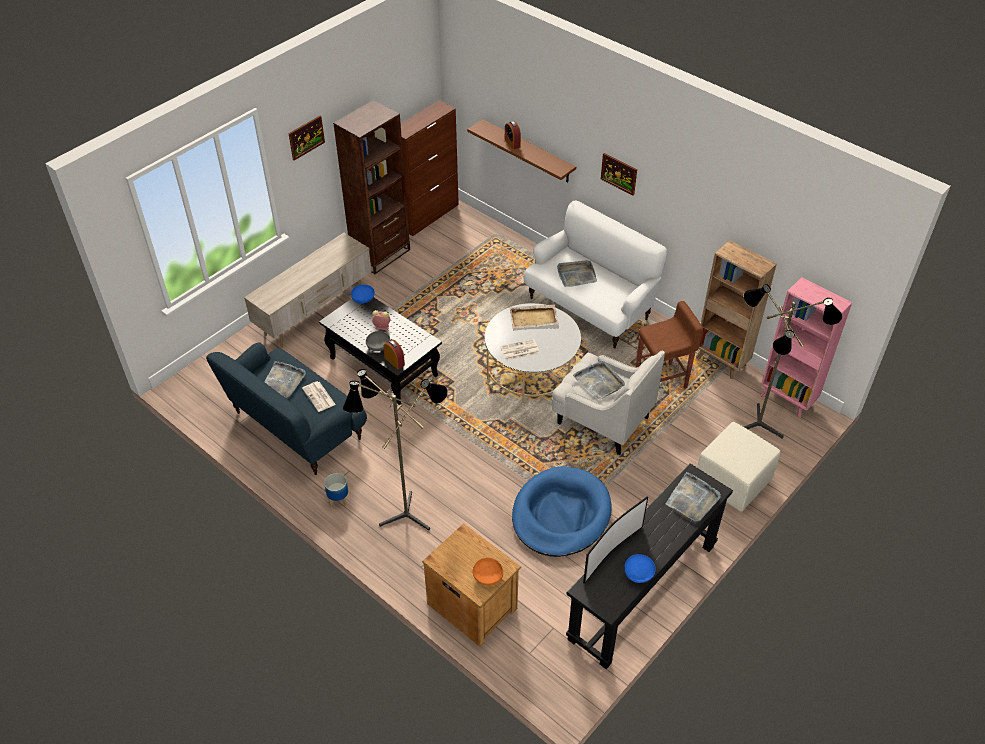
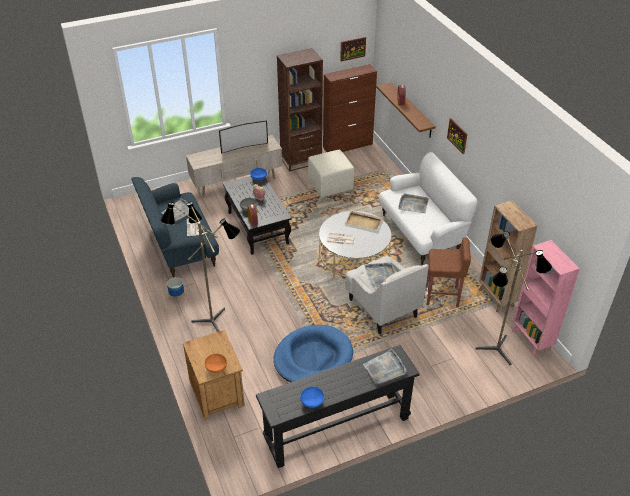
camera: 25 degrees right, 5 degrees down
picture [288,116,325,161] -> picture moved to [340,37,366,61]
television [583,497,648,583] -> television moved to [219,120,268,154]
beige ottoman [697,422,780,512] -> beige ottoman moved to [308,150,354,198]

